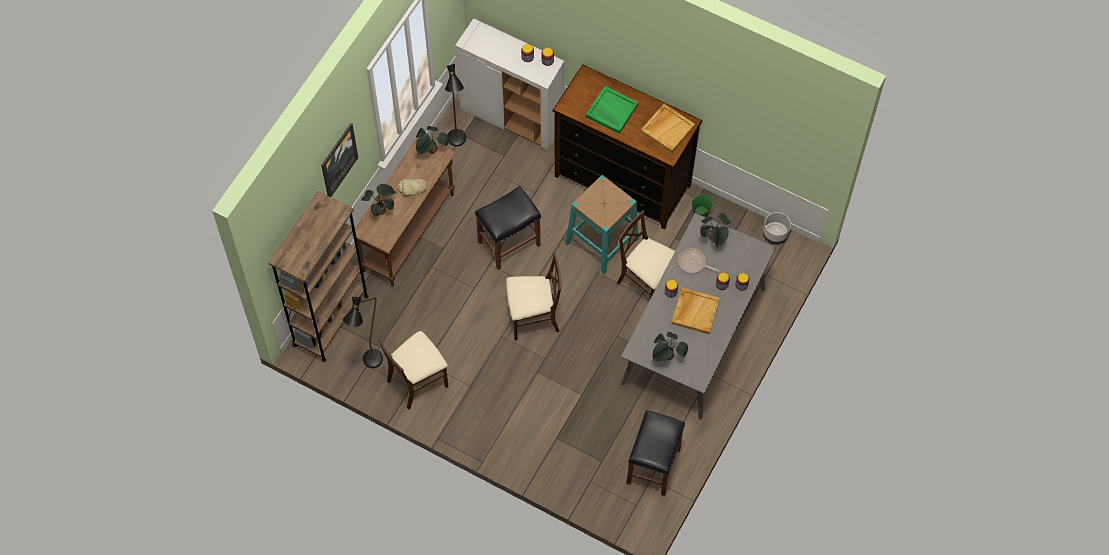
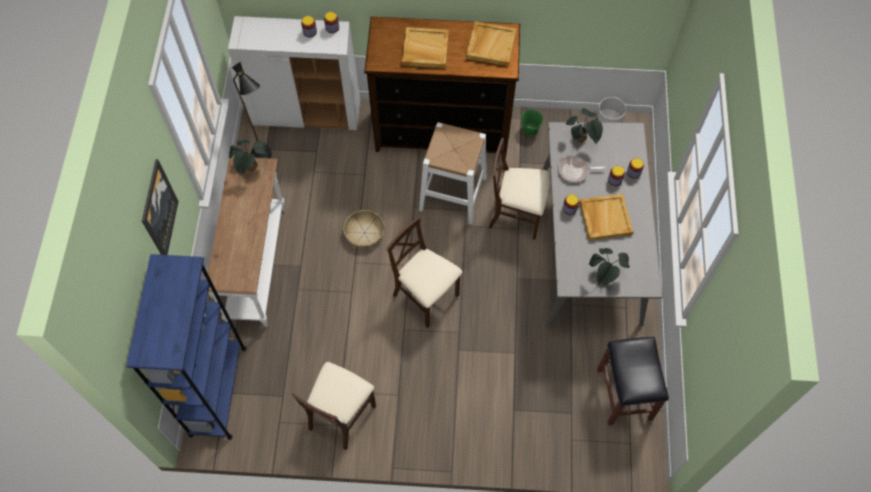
camera: 25 degrees left, 0 degrees up
brown bookcase [268,191,369,362] -> blue bookcase [126,254,246,440]
black floor lamp [343,297,383,368] -> none
brown console table [351,137,456,287] -> white console table [208,156,285,327]
potted plant [361,184,396,216] -> none
bread [399,179,427,196] -> none
black stool [475,186,541,270] -> basket [344,210,384,248]
beige chair [506,253,561,340] -> beige chair turned 105 degrees counterclockwise [386,217,462,329]
turquoise stool [565,175,639,274] -> white stool [419,122,487,224]
green tray [586,86,638,134] -> beige tray [402,27,449,68]

